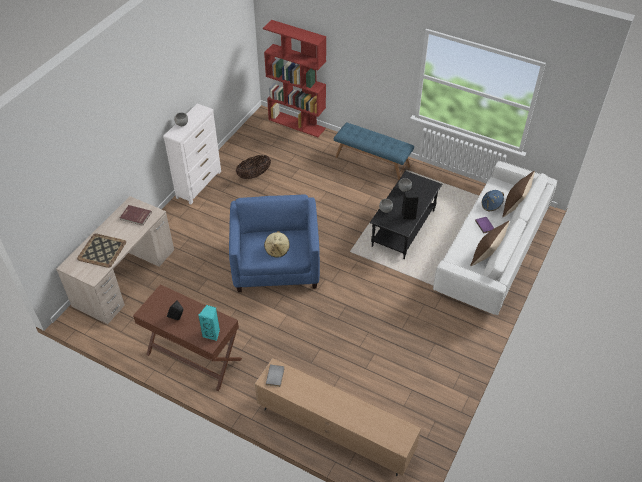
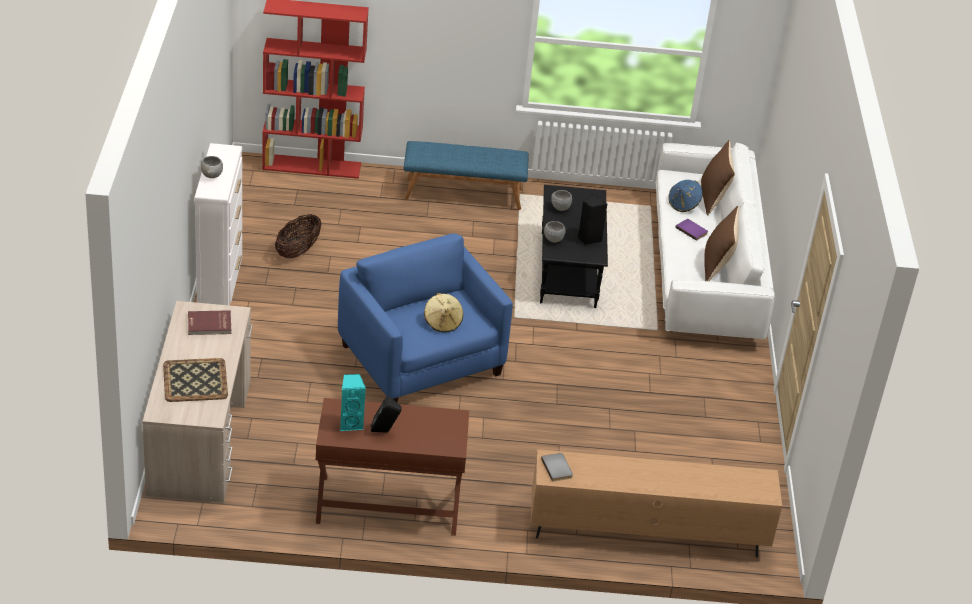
camera: 30 degrees left, 10 degrees down
turquoise speaker [198,305,220,341] -> turquoise speaker moved to [340,374,366,431]

